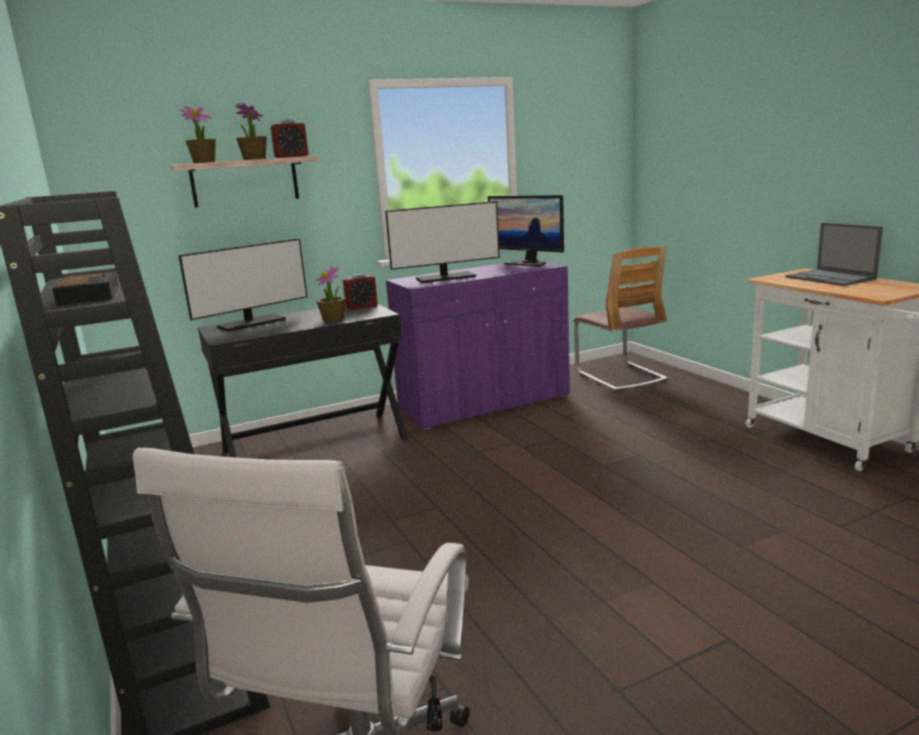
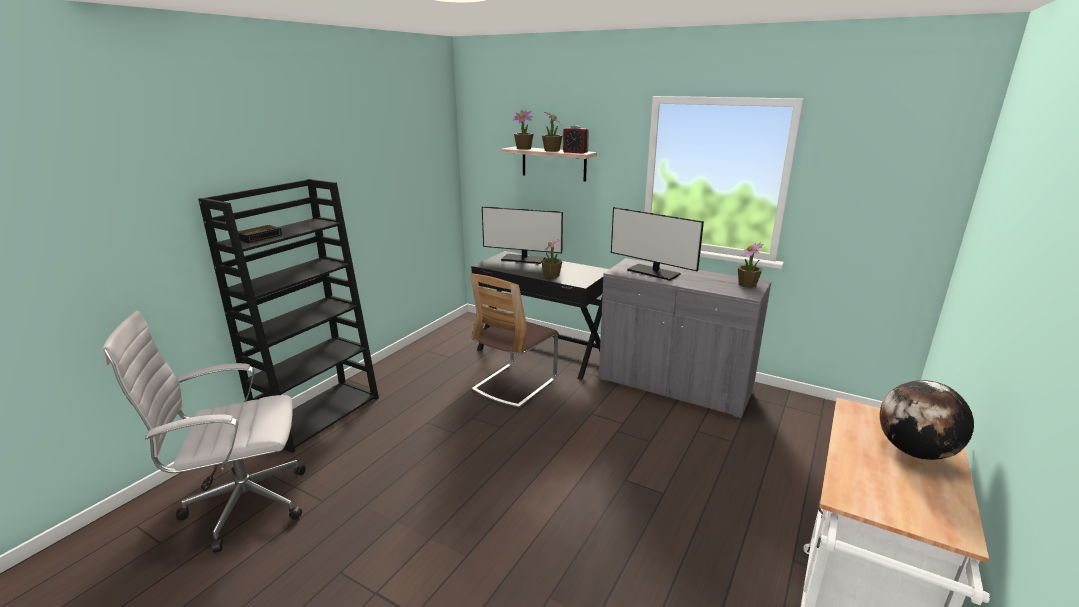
camera: 55 degrees right, 5 degrees up
alarm clock [342,274,378,310] -> none
purple cabinet [386,261,570,431] -> grey cabinet [599,258,771,418]
monitor [488,195,564,267] -> potted plant [738,242,764,288]
chair [574,247,668,392] -> chair moved to [470,273,559,409]
laptop [785,223,883,286] -> globe [880,380,974,460]

